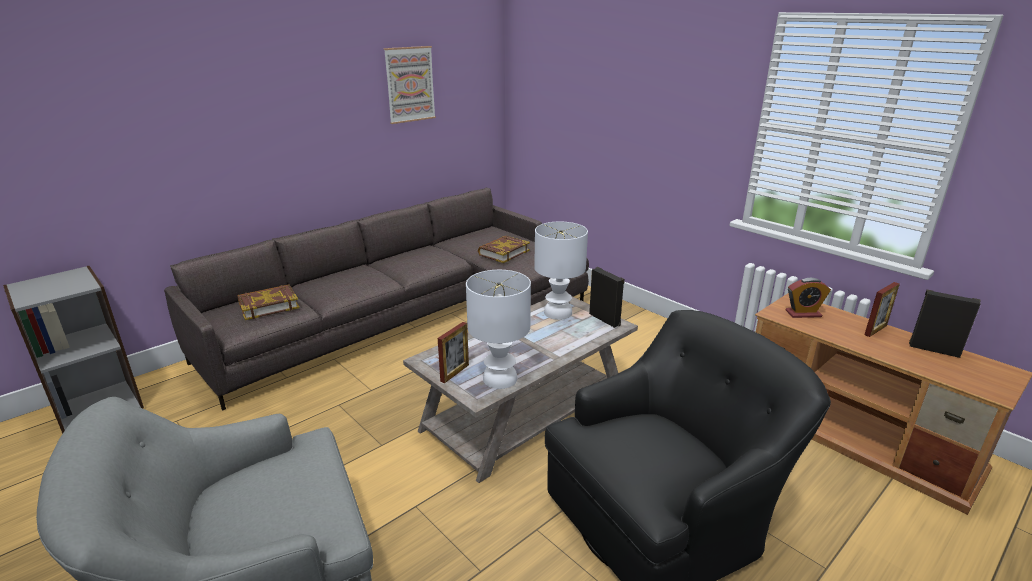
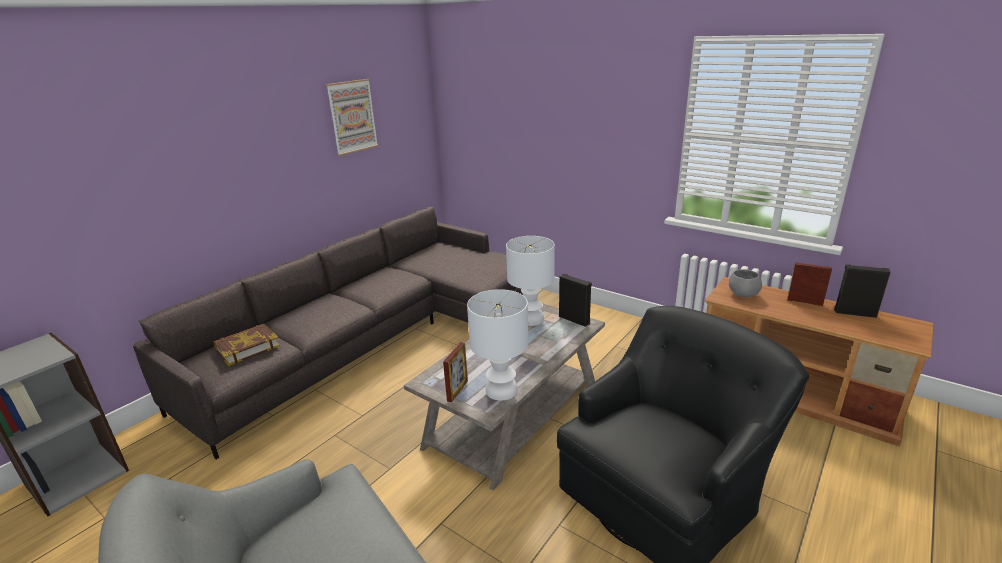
camera: 10 degrees left, 0 degrees up
book [478,236,530,263] -> none
alarm clock [786,278,831,318] -> grey bowl [729,270,762,298]
picture frame [864,282,900,337] -> picture frame turned 105 degrees counterclockwise [787,262,832,306]

